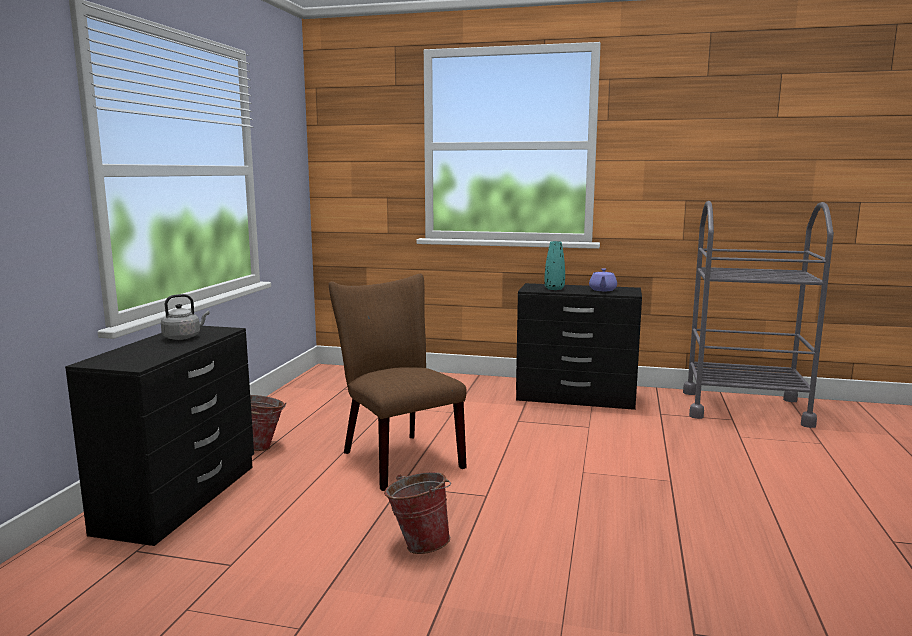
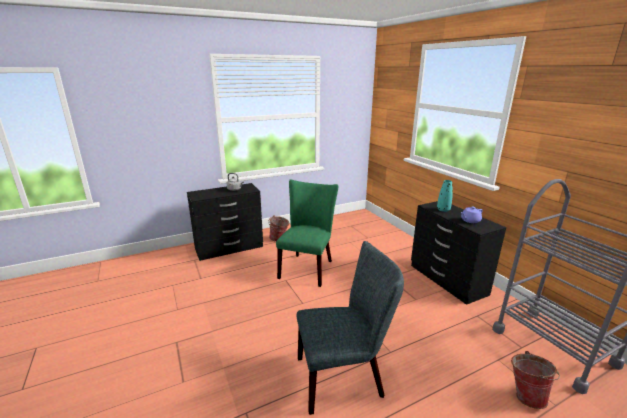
camera: 50 degrees right, 10 degrees up
brown chair [329,274,467,491] -> green chair [276,180,338,287]
bucket [384,472,451,554] -> bucket moved to [511,351,560,409]
none -> grey chair [297,241,404,415]

